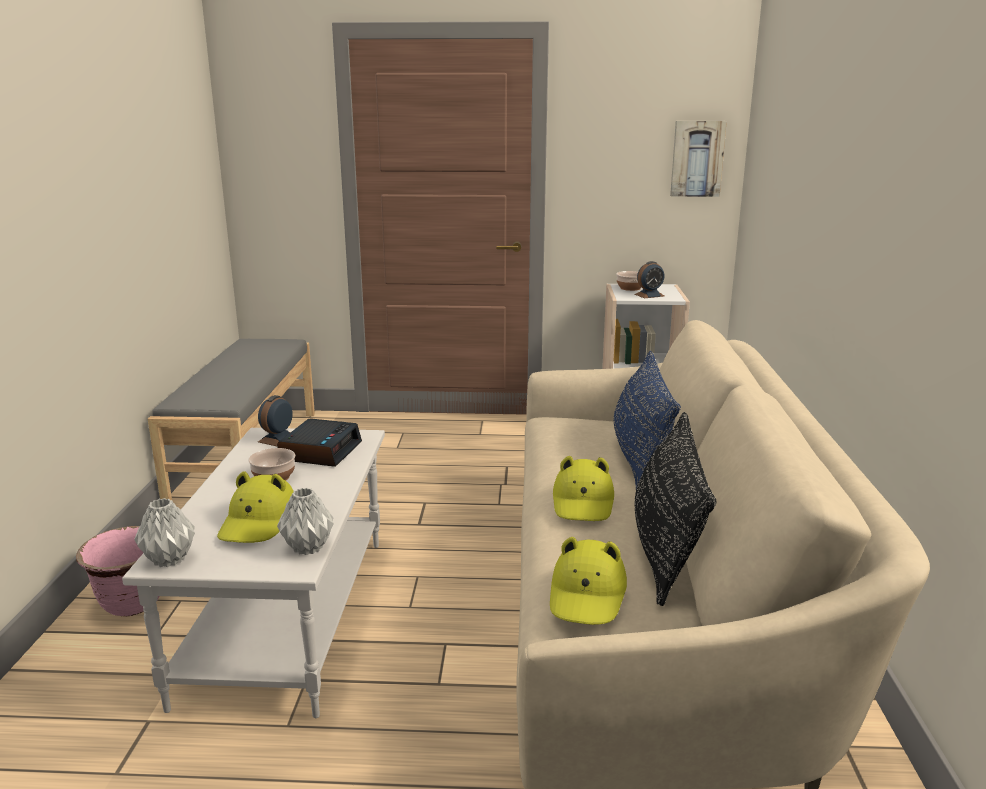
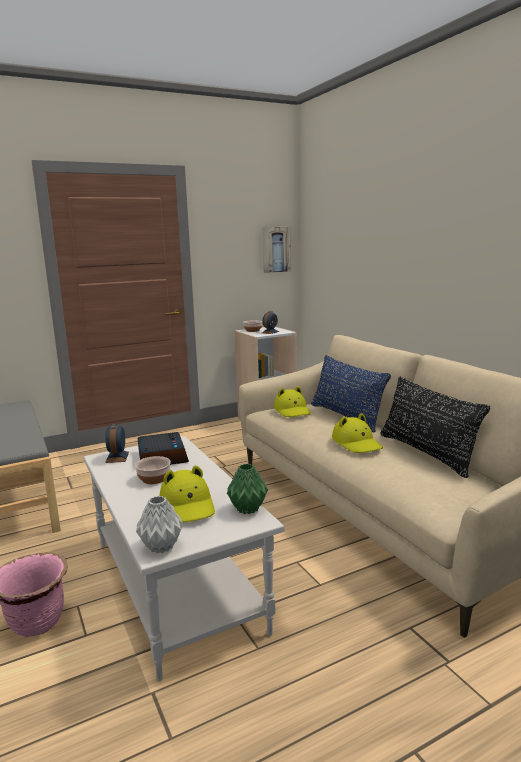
camera: 30 degrees left, 5 degrees down
grey vase [277,488,334,555] -> green vase [227,464,268,514]
yellow hat [550,537,627,625] -> yellow hat moved to [274,386,311,417]

